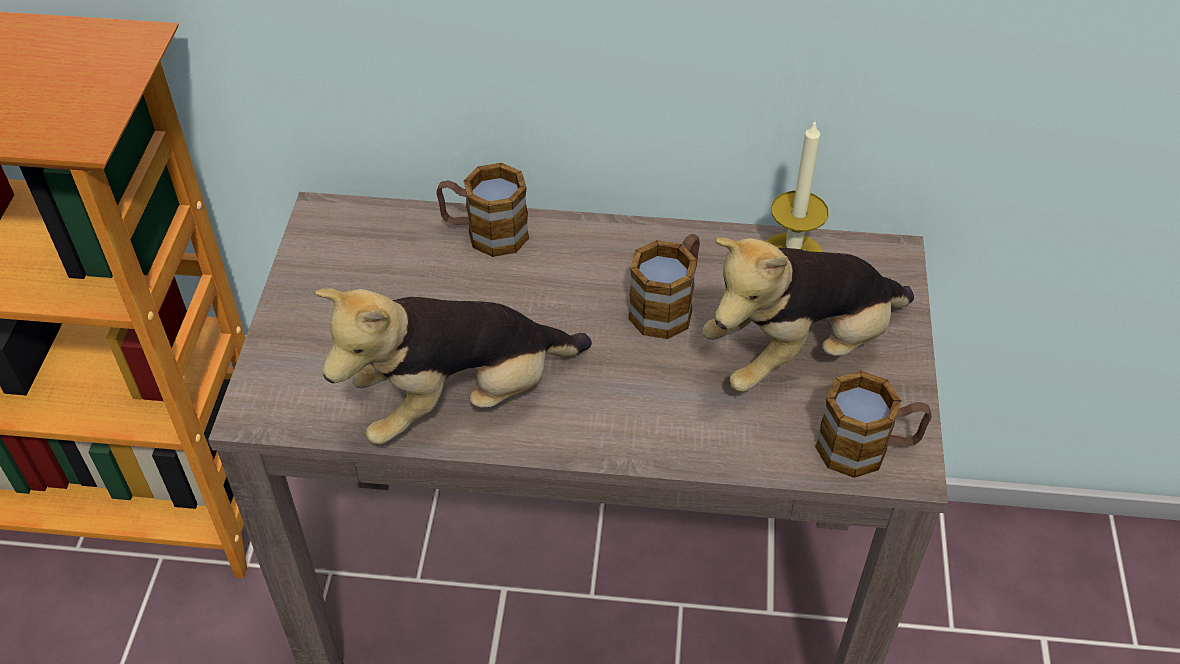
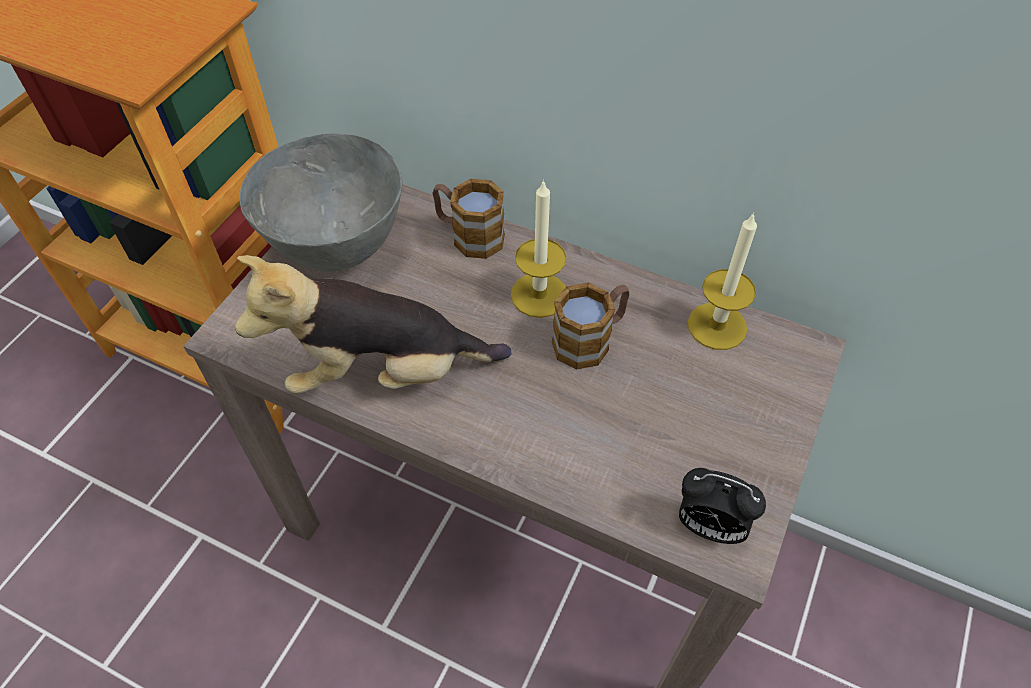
camera: 20 degrees right, 5 degrees up
plush toy [702,238,914,392] -> none
mug [815,371,932,478] -> alarm clock [679,468,766,544]
none -> grey bowl [239,133,402,272]
none -> candle [511,179,567,318]

